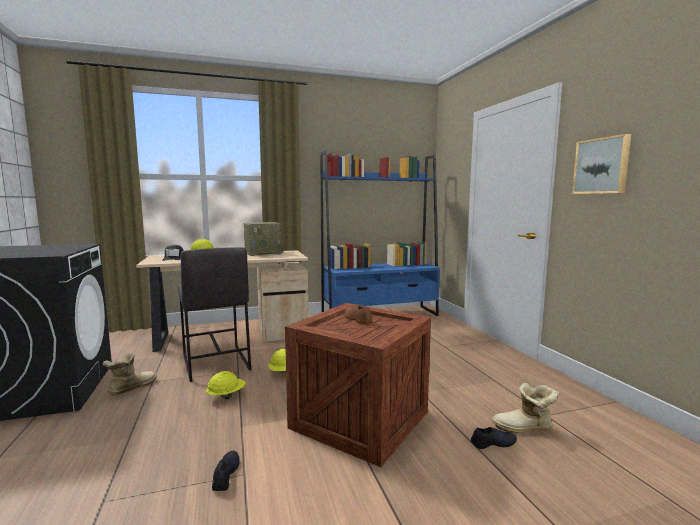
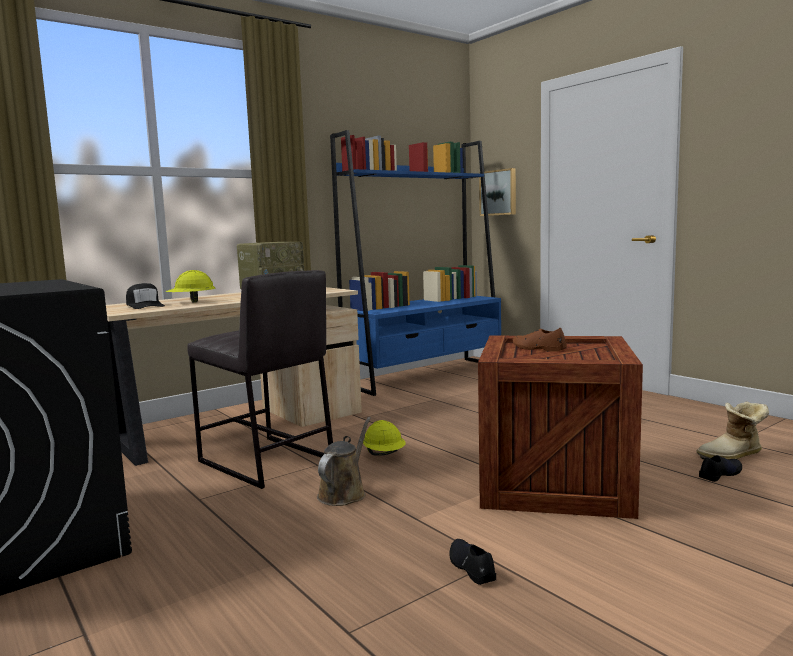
camera: 20 degrees left, 0 degrees up
boot [102,353,157,395] -> none
yellow hard hat [206,371,245,399] -> brown watering can [317,417,371,506]
picture [572,134,631,194] -> picture moved to [479,168,516,216]

